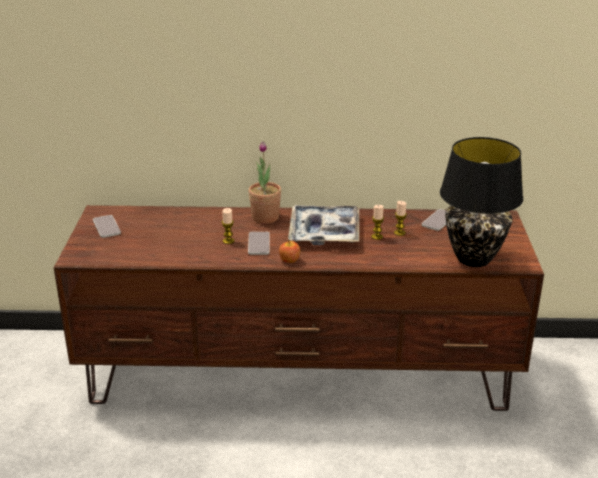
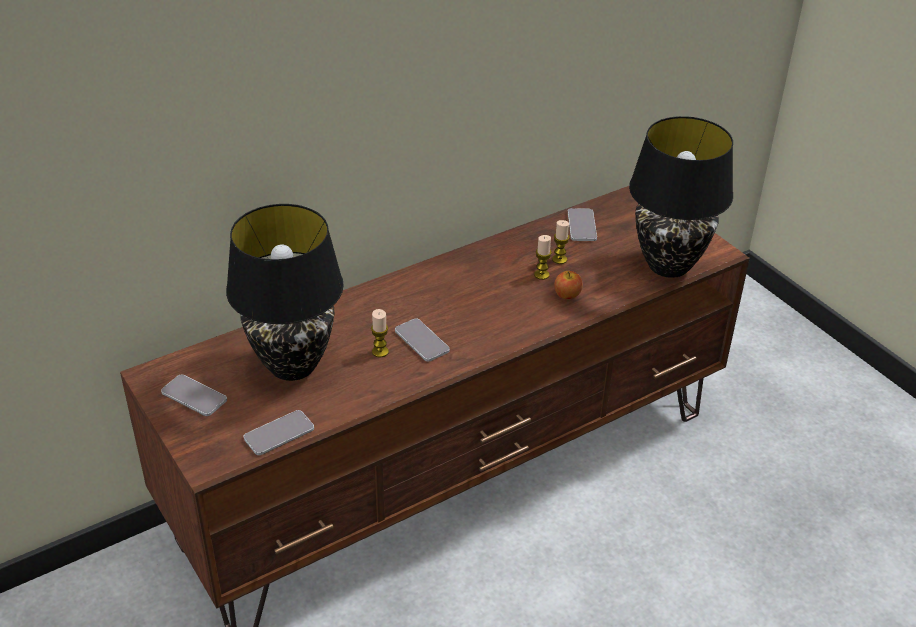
camera: 35 degrees left, 10 degrees up
potted plant [248,141,281,224] -> none
apple [279,240,300,263] -> apple moved to [554,271,583,299]
tray [288,205,359,245] -> none
none -> black table lamp [226,204,344,381]
none -> phone [244,410,314,455]

